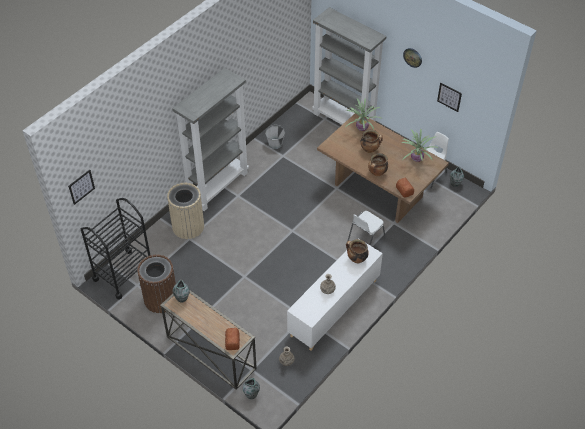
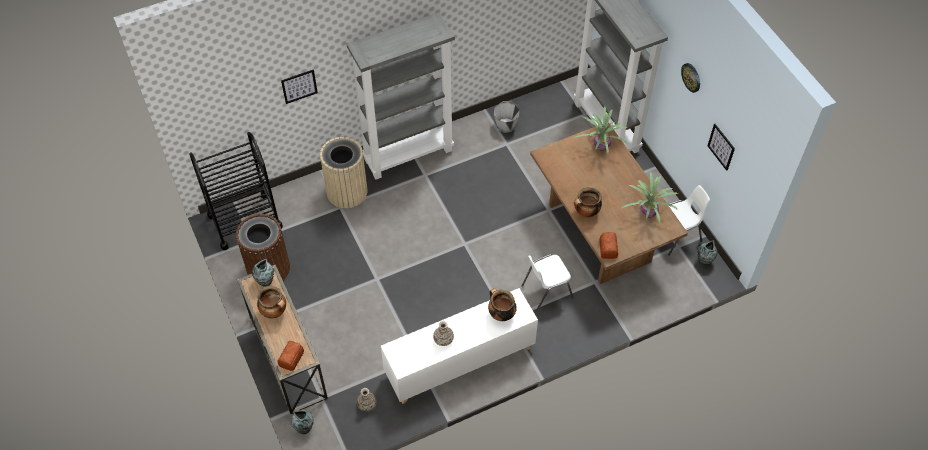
camera: 25 degrees right, 5 degrees up
picture [68,170,95,205] -> picture moved to [281,69,318,104]
cooking pot [361,130,383,153] -> cooking pot moved to [257,286,286,318]

